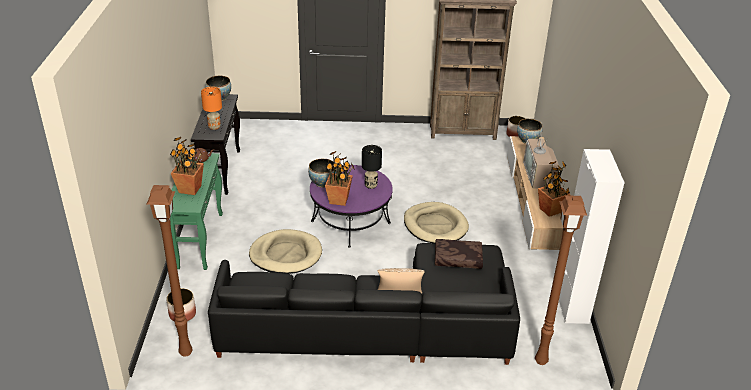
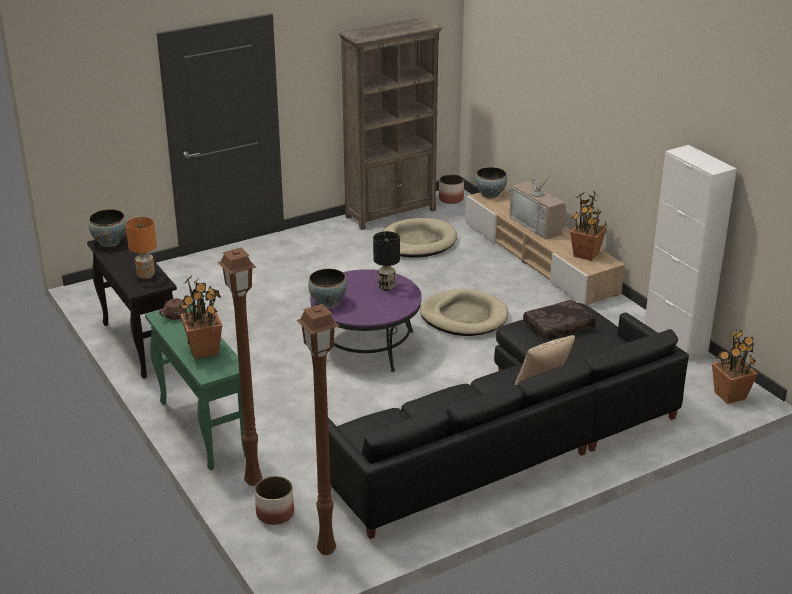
camera: 30 degrees left, 5 degrees down
beige dog bed [249,229,322,274] -> beige dog bed moved to [382,218,457,258]
potted plant [325,151,355,206] -> potted plant moved to [712,330,758,404]
brown floor lamp [535,195,587,365] -> brown floor lamp moved to [217,248,262,486]

